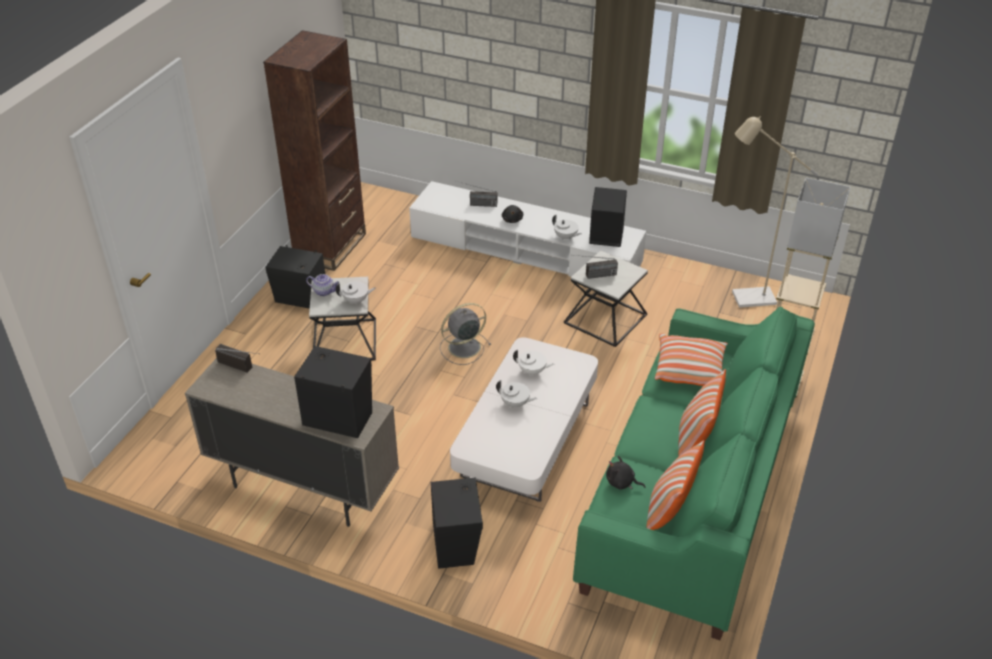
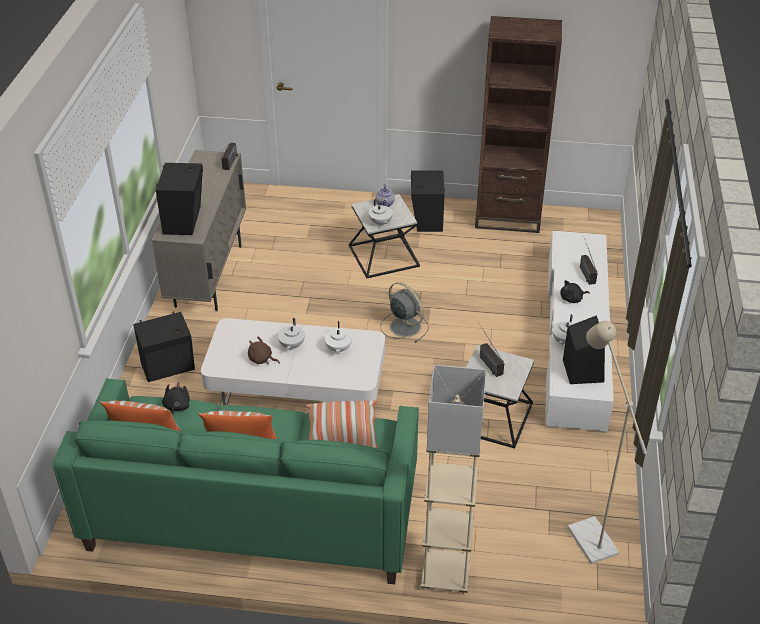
camera: 75 degrees right, 0 degrees up
none -> brown plush toy [248,337,280,365]

